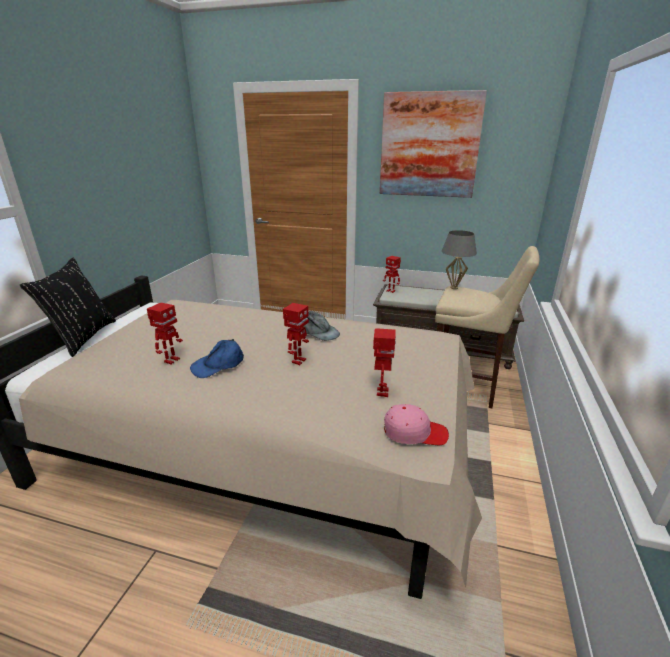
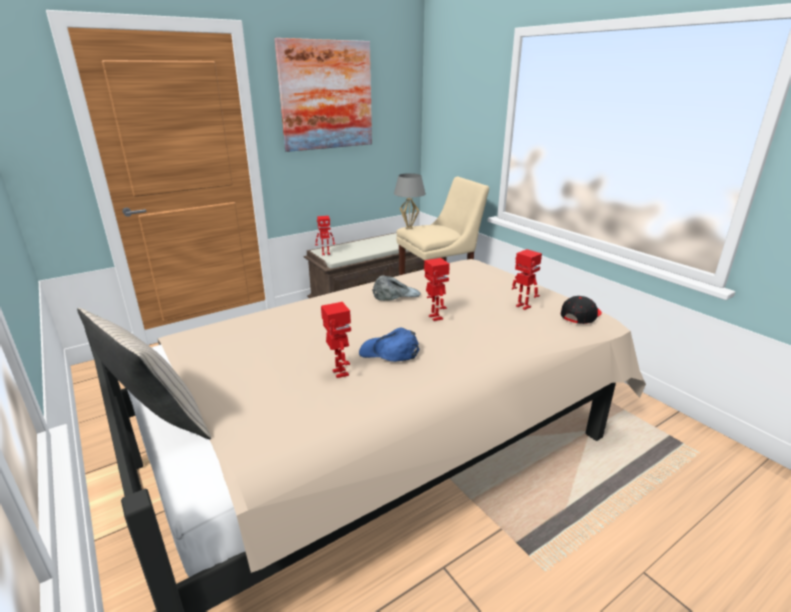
camera: 50 degrees left, 0 degrees up
black pillow [20,257,116,357] -> beige pillow [77,308,211,439]
blue cap [190,339,244,378] -> blue cap turned 105 degrees clockwise [359,327,420,362]
pink cap [384,404,449,445] -> black cap [561,296,602,324]

